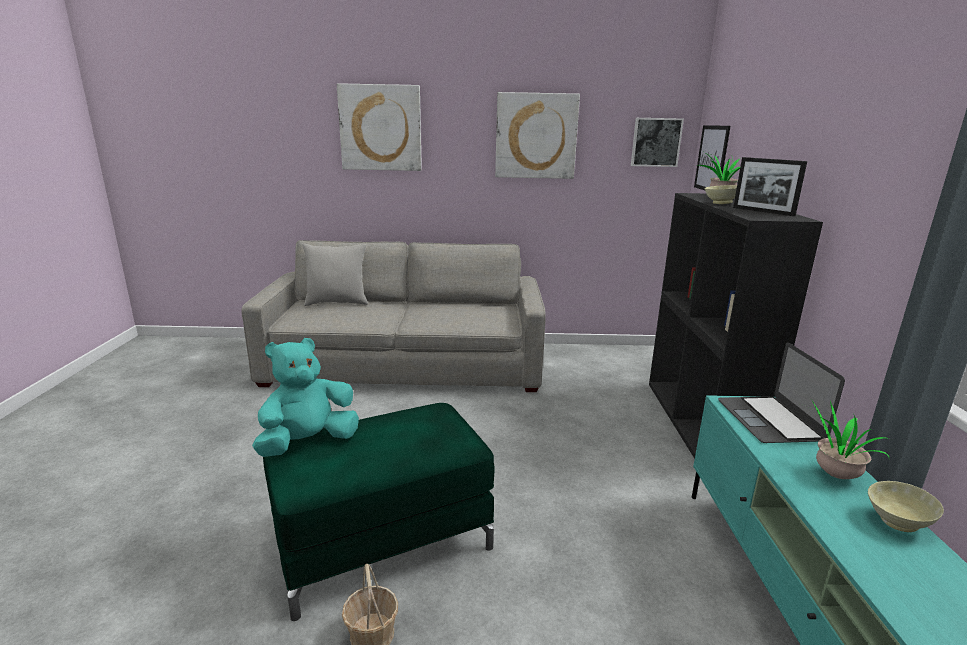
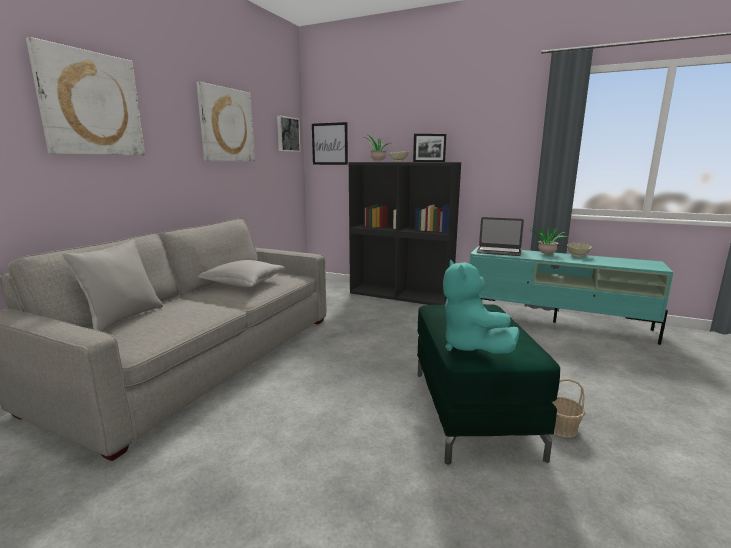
camera: 65 degrees left, 5 degrees down
none -> grey pillow [197,260,285,287]

